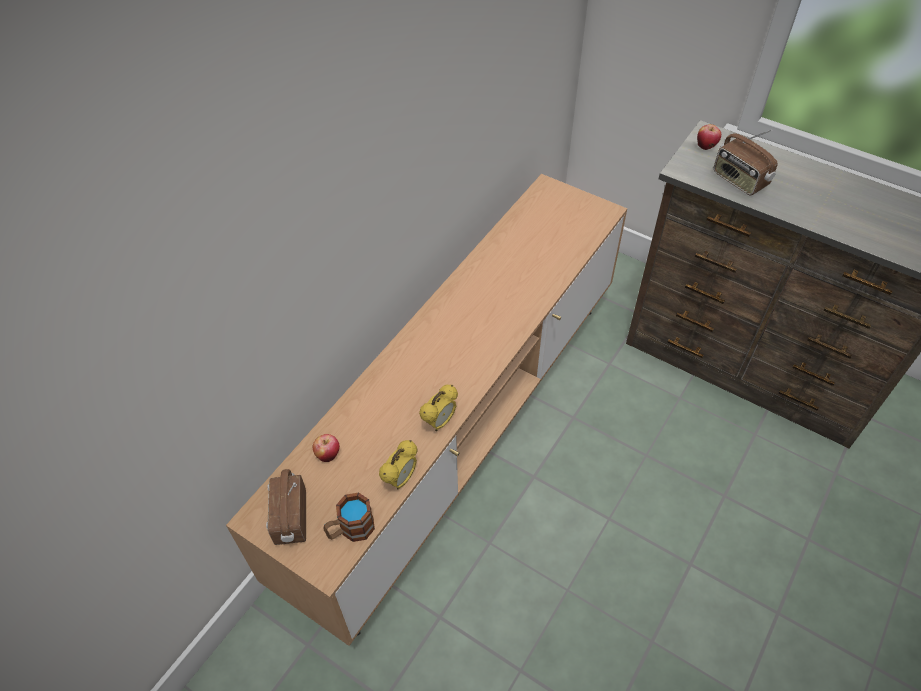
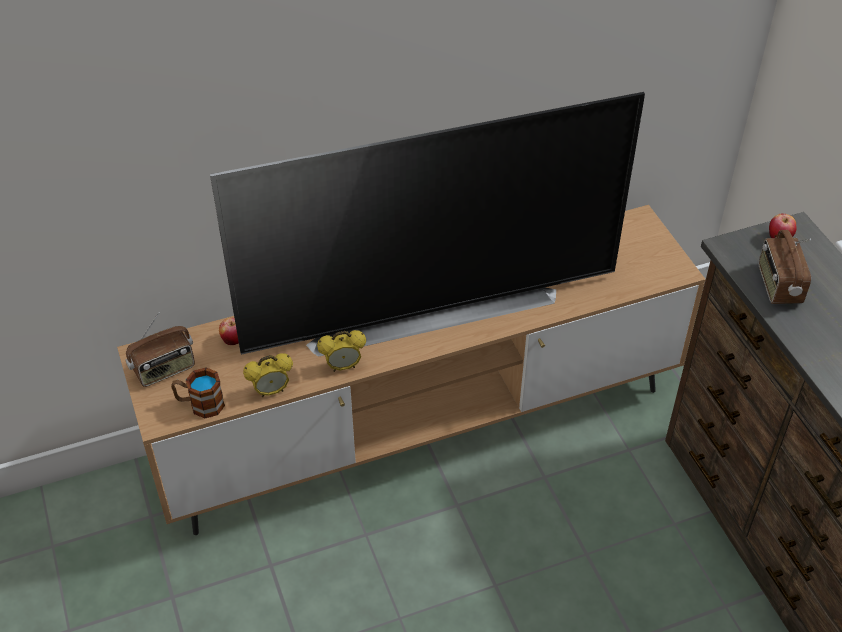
camera: 35 degrees right, 5 degrees down
radio [266,469,306,545] -> radio turned 150 degrees counterclockwise [125,312,195,387]
none -> television [210,92,645,357]

